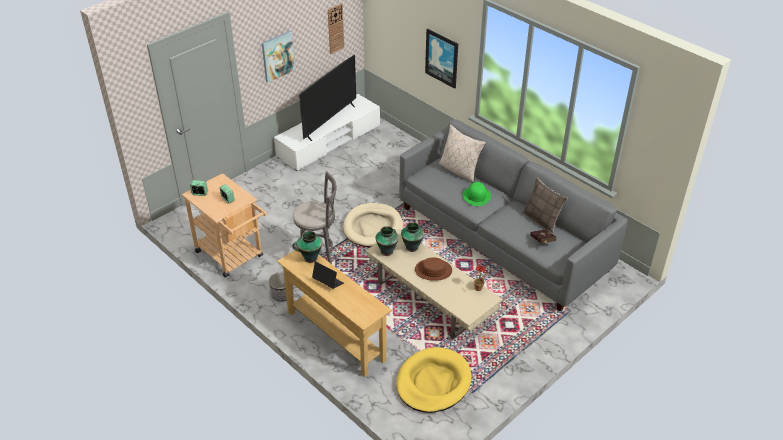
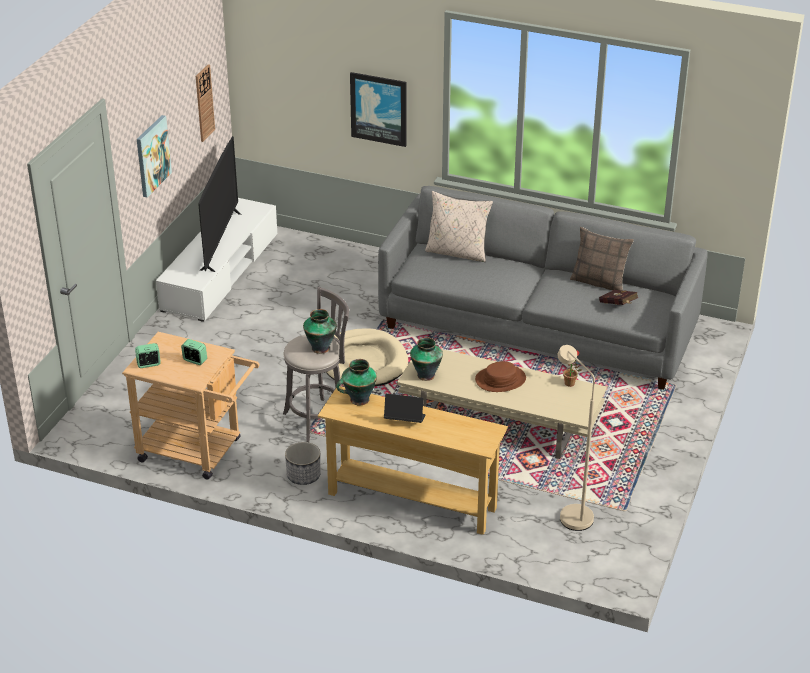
camera: 25 degrees left, 5 degrees down
yellow dog bed [396,347,472,413] -> beige floor lamp [557,345,595,531]
vase [401,222,424,252] -> vase moved to [303,309,337,354]
green hat [463,182,491,206] -> none

